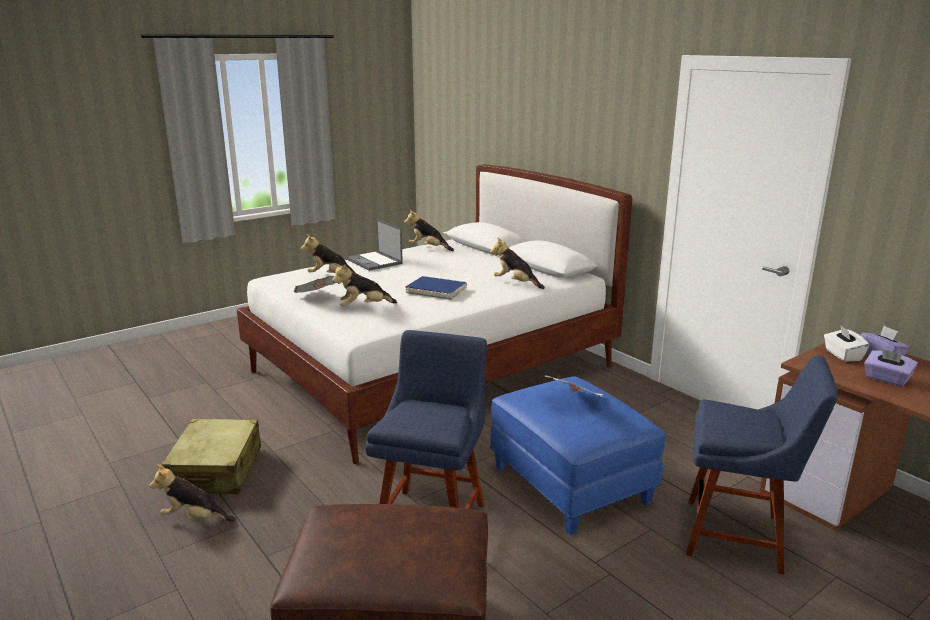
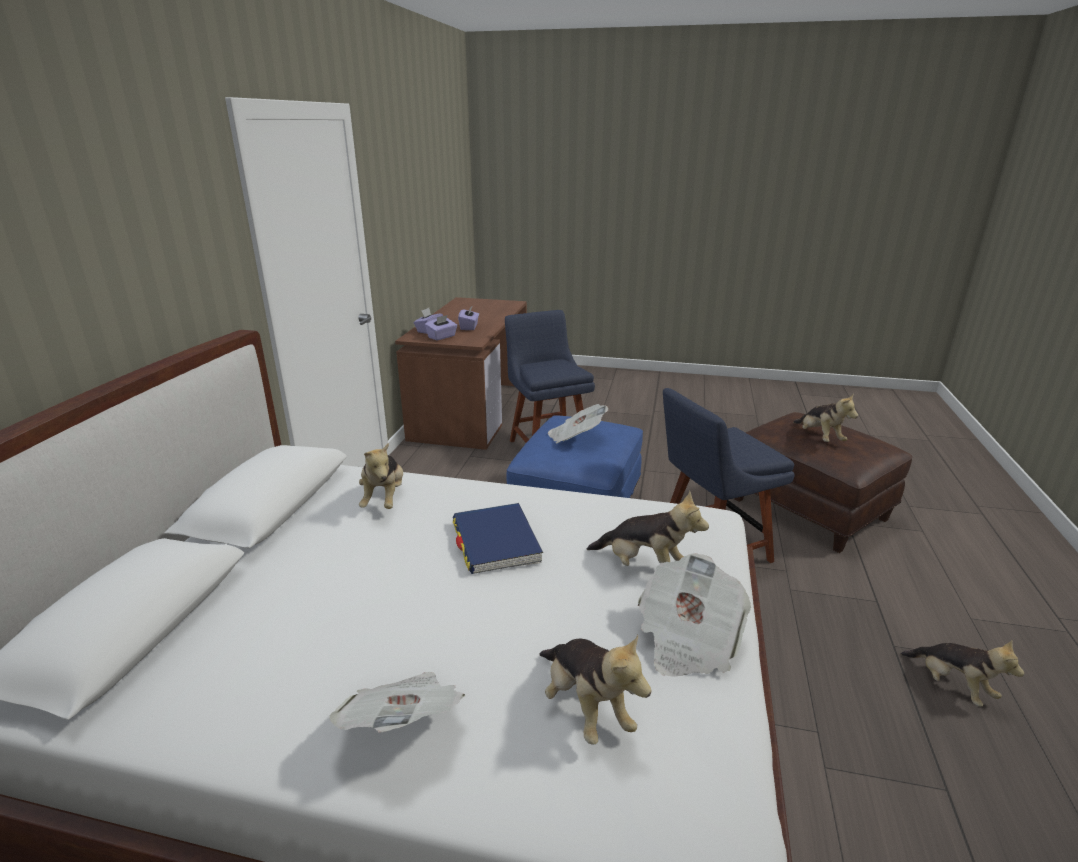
camera: 130 degrees left, 5 degrees up
beige suitcase [162,419,261,494] -> none
laptop [346,219,403,271] -> newspaper [329,672,466,733]
plush toy [404,210,454,251] -> plush toy moved to [793,393,858,442]
white tissue box [824,325,869,362] -> purple tissue box [425,315,457,340]

